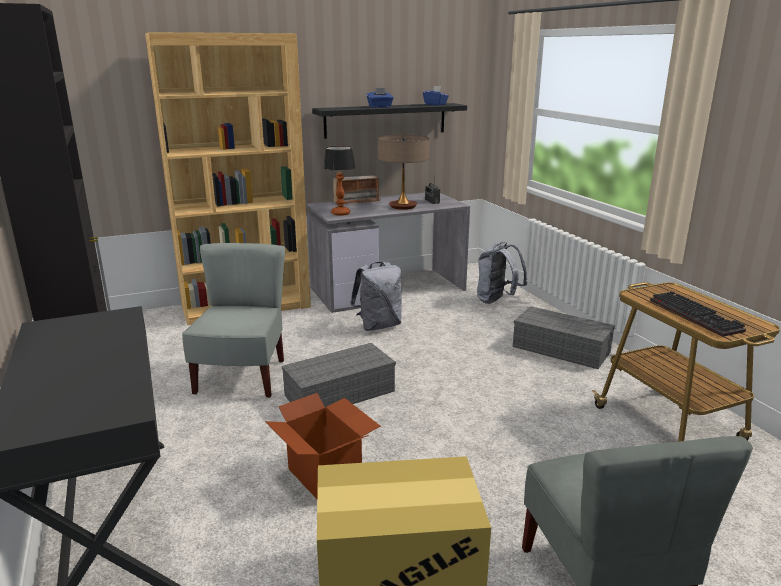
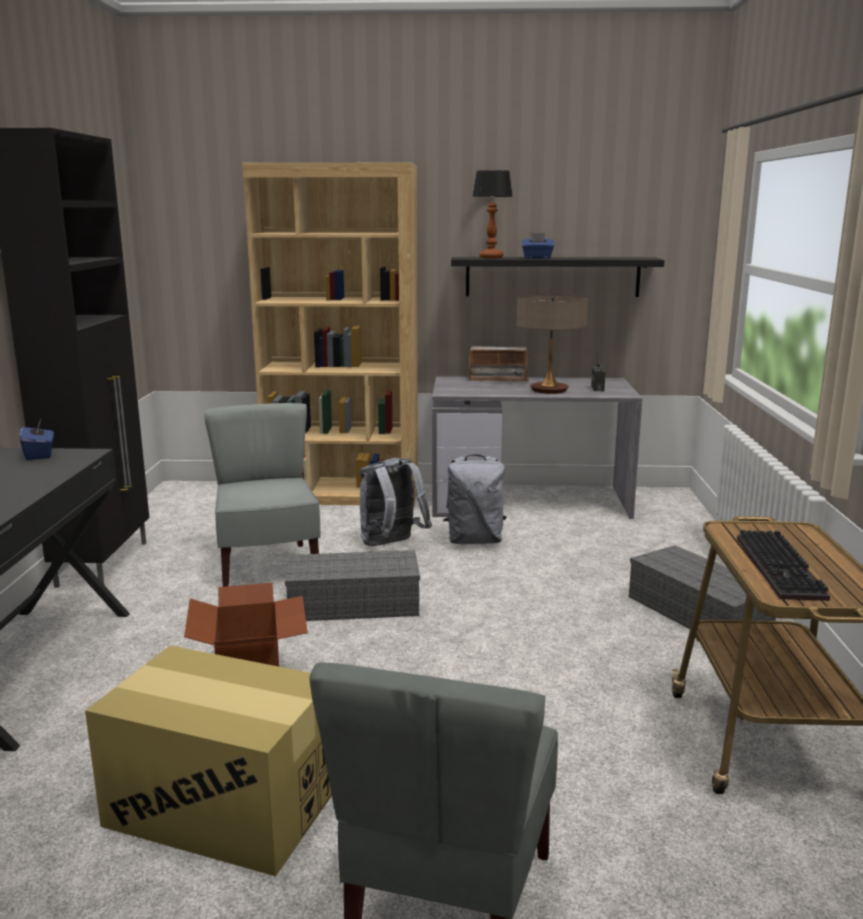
camera: 25 degrees right, 5 degrees down
grey chair [182,243,285,398] -> grey chair turned 45 degrees counterclockwise [204,403,320,587]
table lamp [323,146,356,216] -> table lamp moved to [472,170,513,258]
blue tissue box [423,86,449,105] -> blue tissue box moved to [19,419,54,460]
grey backpack [477,242,527,304] -> grey backpack moved to [359,458,432,546]

